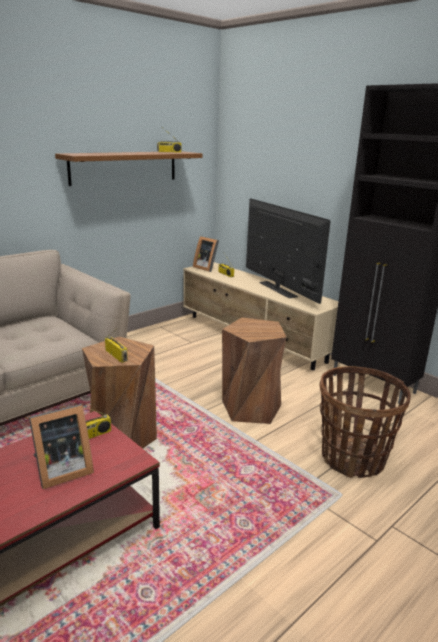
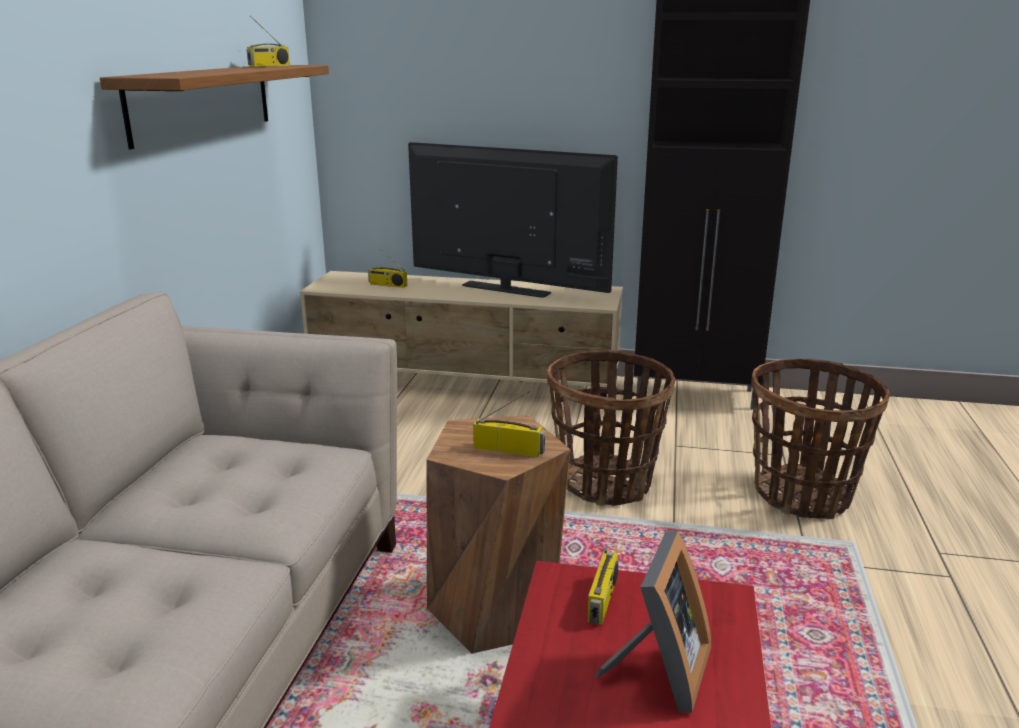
camera: 35 degrees left, 0 degrees up
picture frame [193,236,219,272] -> none
brown stool [222,317,286,424] -> basket [547,350,676,506]

